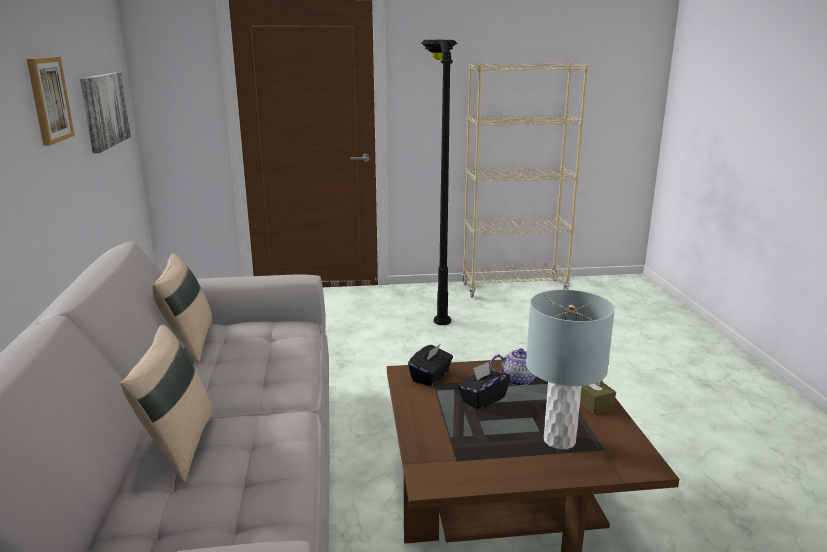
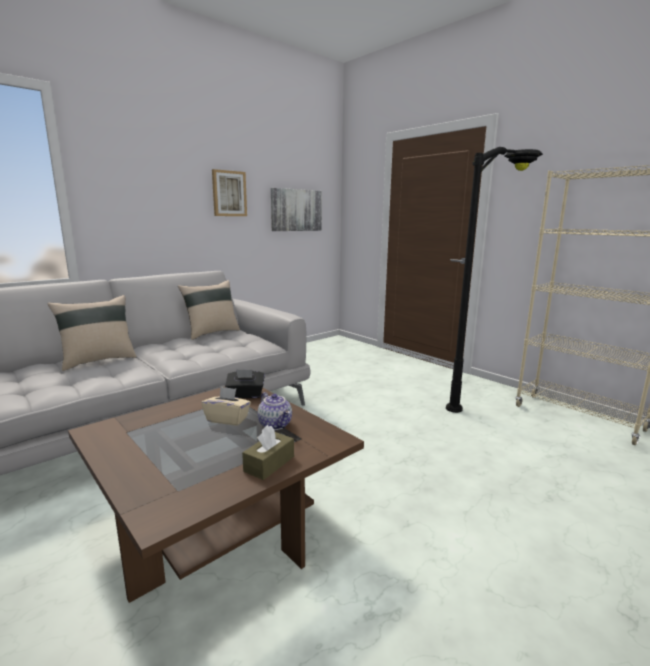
camera: 55 degrees right, 5 degrees down
black tissue box [457,362,511,410] -> beige tissue box [201,386,251,426]
grey table lamp [526,290,615,450] -> none

